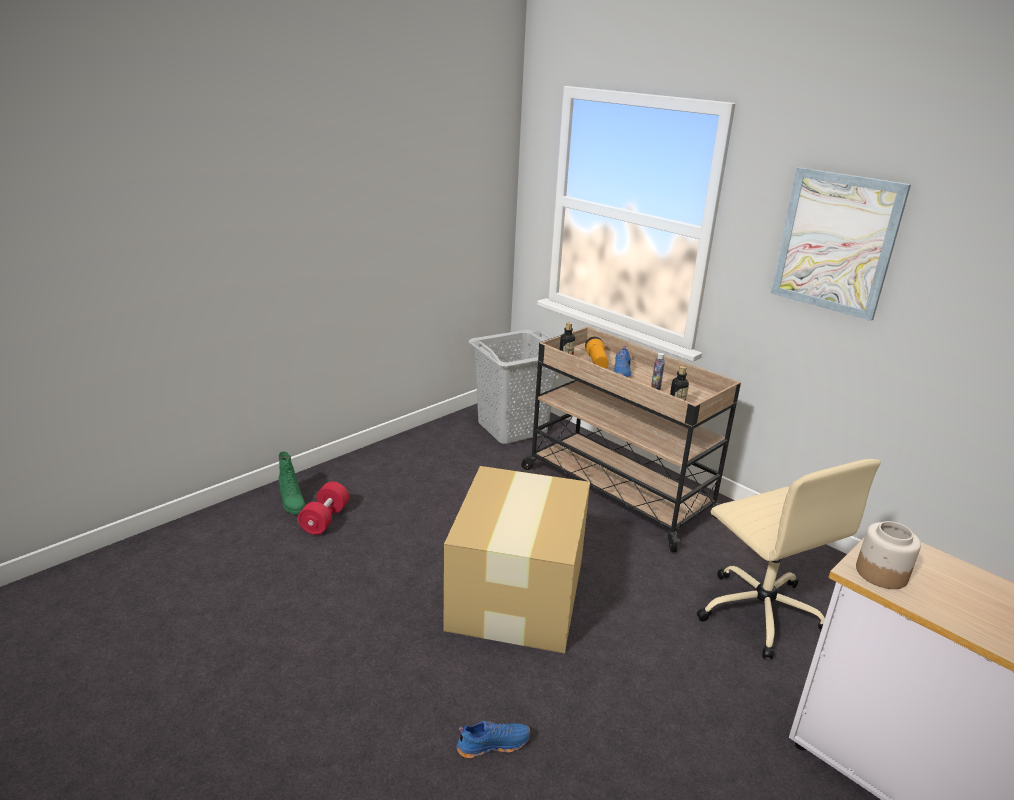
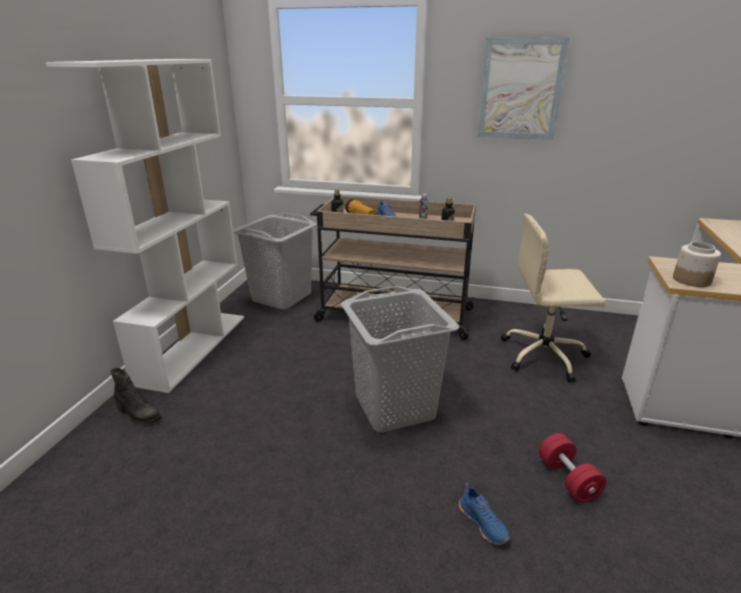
camera: 30 degrees left, 0 degrees up
green boot [278,452,306,515] -> black boot [110,368,161,424]
red dumbbell [298,481,349,535] -> red dumbbell moved to [539,433,606,503]
cardboard box [443,466,590,653] -> grey laundry basket [341,286,459,432]
blue shoe [456,721,530,758] -> blue shoe turned 105 degrees clockwise [459,483,510,545]
beige office chair [697,459,881,659] -> beige office chair turned 150 degrees clockwise [501,214,606,383]
none -> white bookcase [45,59,244,393]

